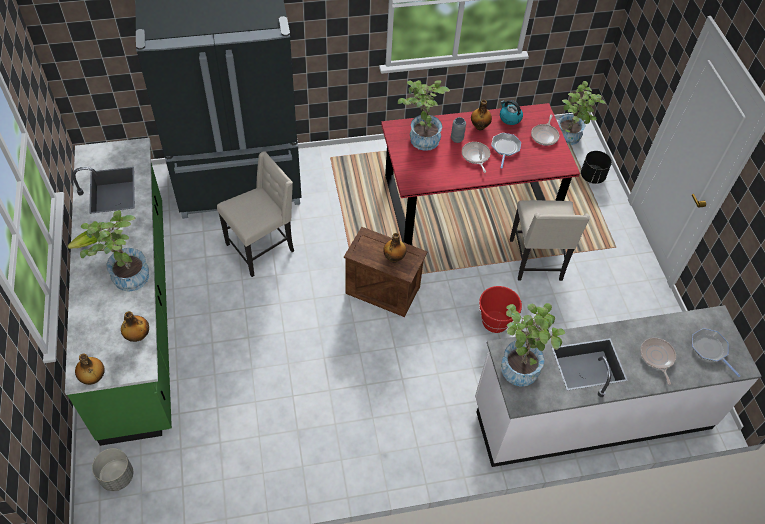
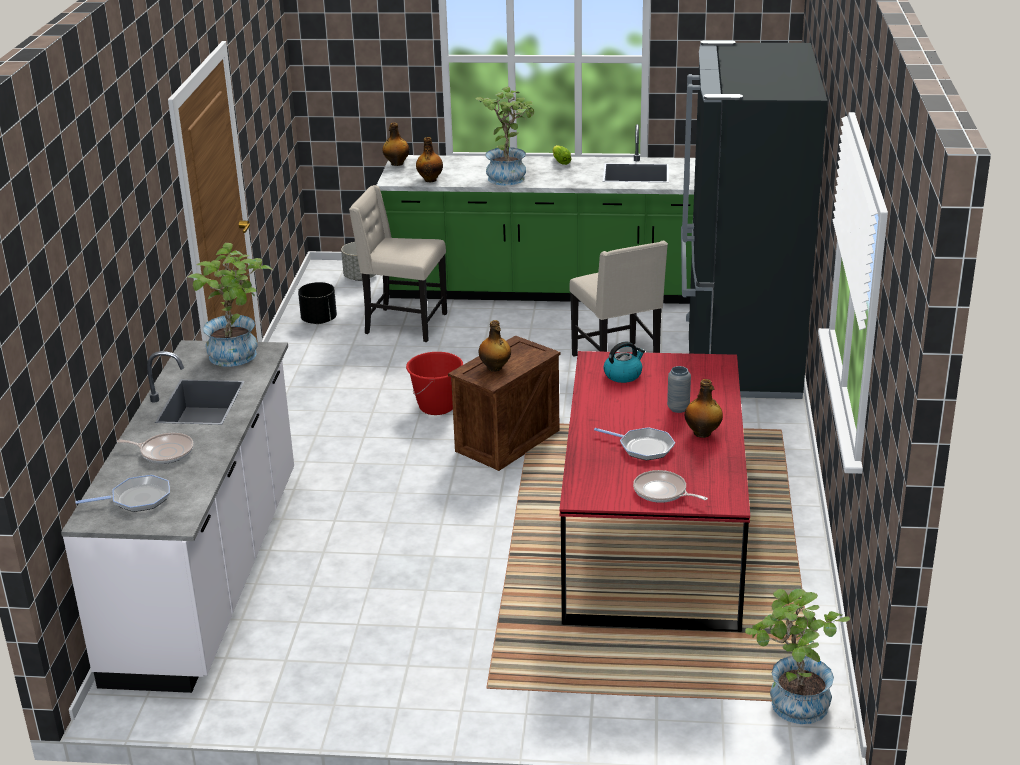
camera: 110 degrees right, 25 degrees down
potted plant [398,80,450,151] -> none
frying pan [462,142,490,173] -> none
red bucket [479,286,522,333] -> red bucket moved to [406,352,463,415]
kettle [500,100,523,125] -> kettle moved to [603,341,645,383]
beige chair [510,200,590,281] -> beige chair moved to [349,185,447,342]
black planter [581,151,612,184] -> black planter moved to [298,282,337,324]

